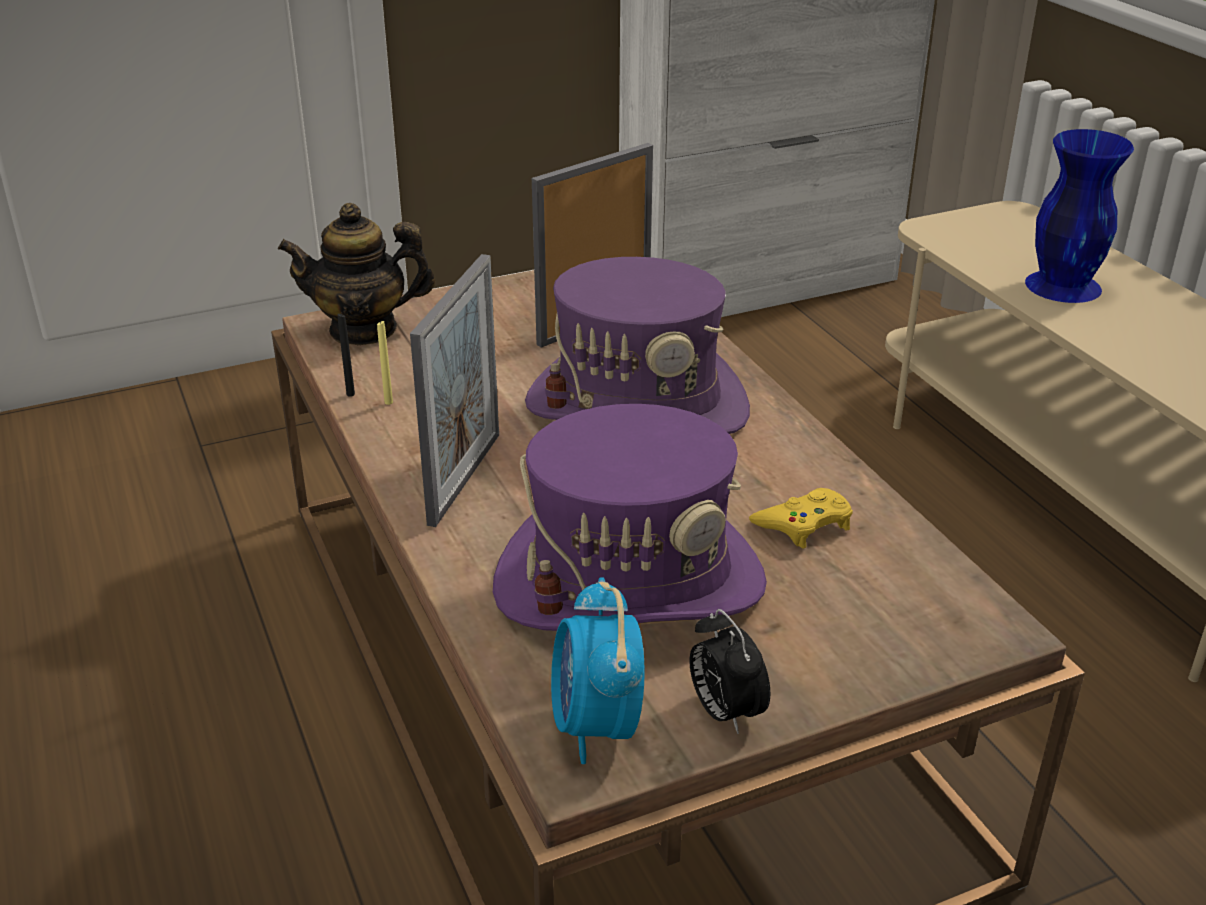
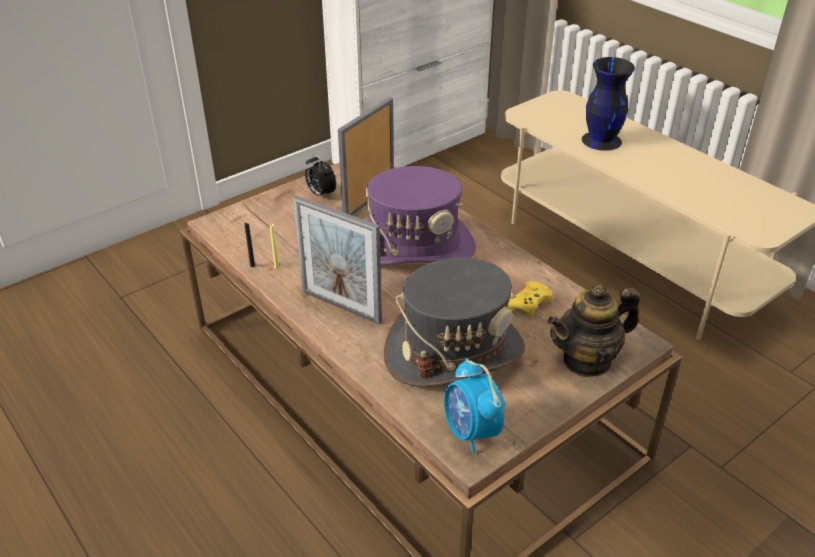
camera: 15 degrees left, 5 degrees up
teapot [278,203,435,345] -> teapot moved to [548,284,640,377]
picture frame [410,254,499,527] -> picture frame turned 120 degrees clockwise [293,195,382,324]
purple hat [493,404,767,631] -> grey hat [384,257,525,387]
alarm clock [690,609,770,734] -> alarm clock moved to [305,154,336,199]
blue vase [1025,129,1134,303] -> black vase [582,57,635,151]

